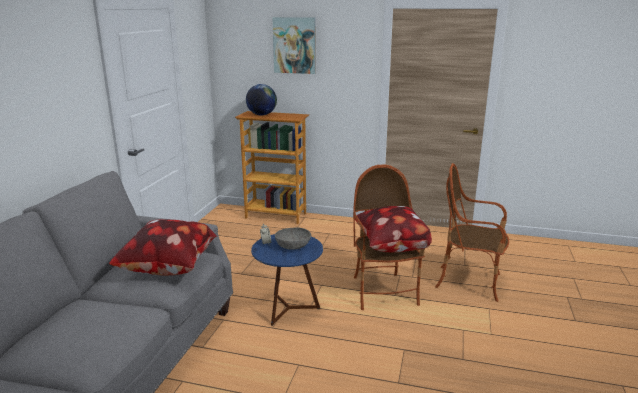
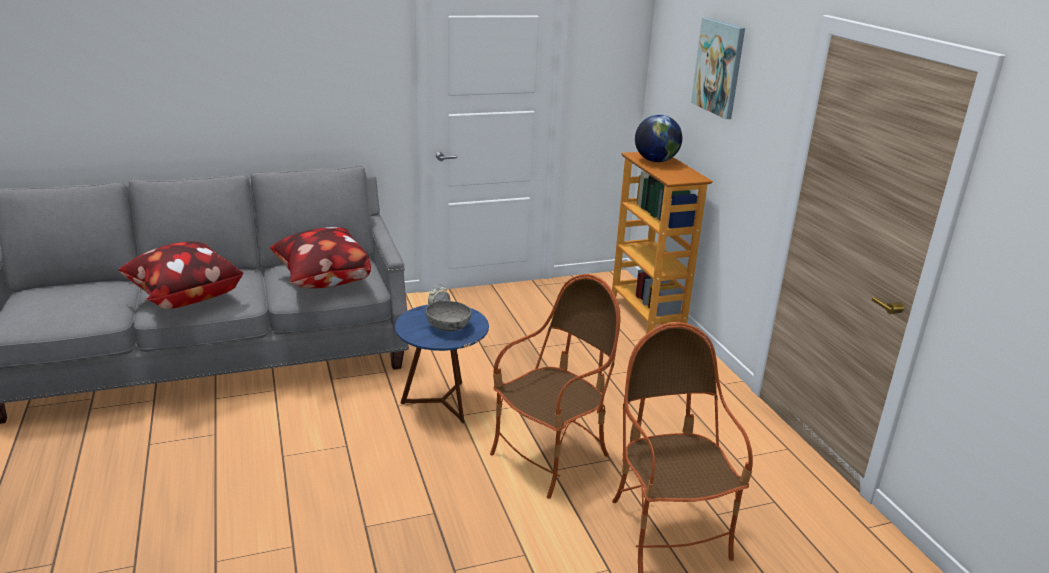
camera: 55 degrees right, 5 degrees up
pillow [355,206,432,253] -> pillow moved to [118,241,244,309]

